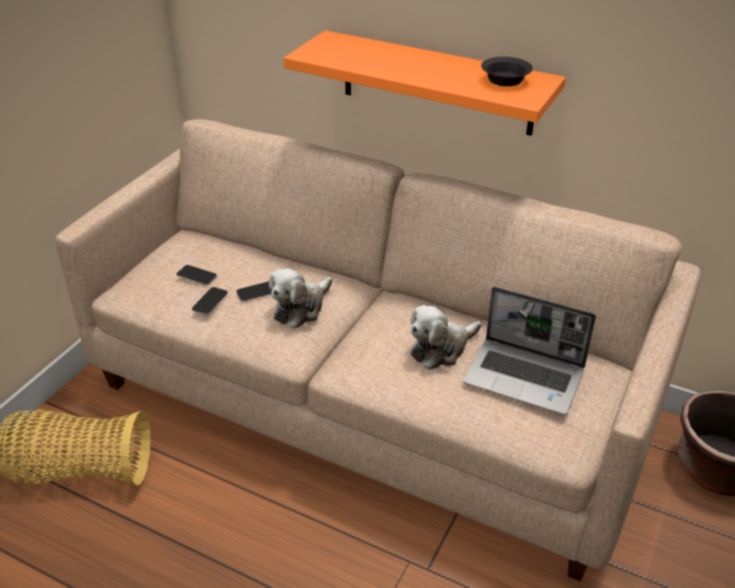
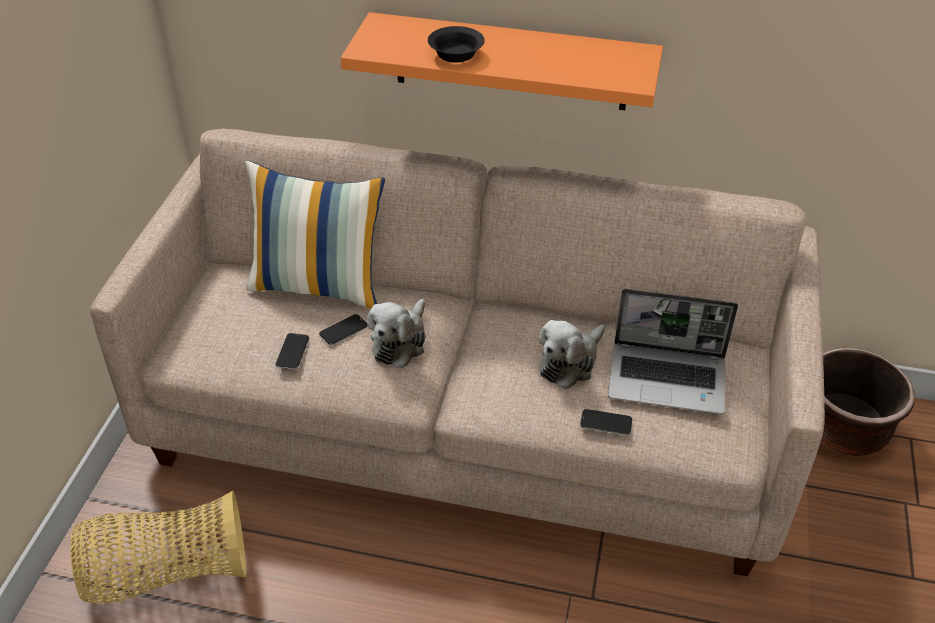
camera: 15 degrees left, 5 degrees up
phone [176,265,217,285] -> phone moved to [580,409,632,435]
black bowl [481,57,533,86] -> black bowl moved to [428,26,485,63]
none -> pillow [245,161,385,309]

